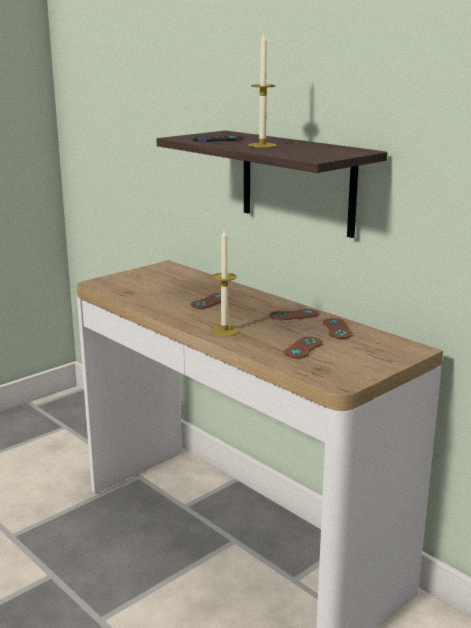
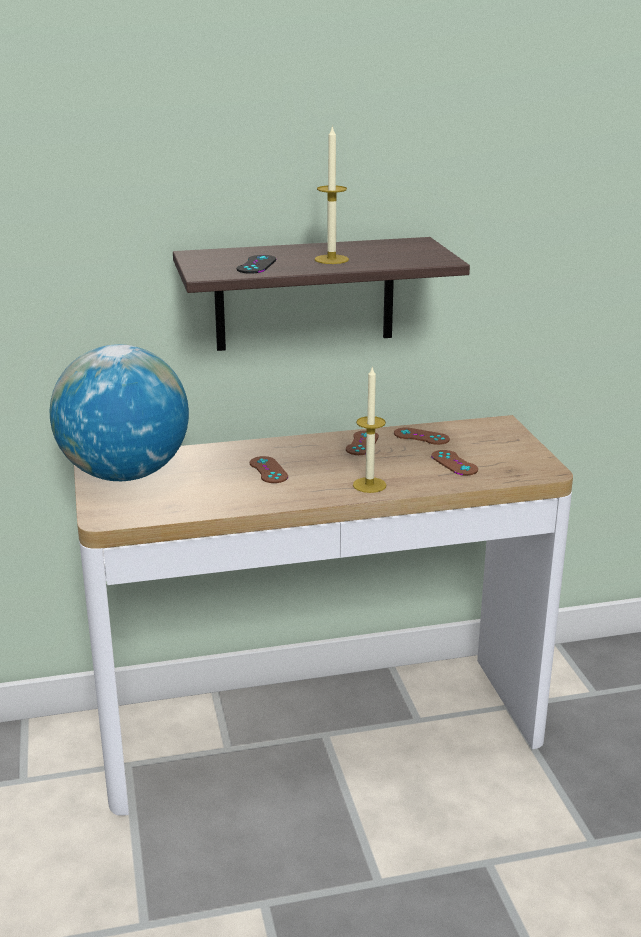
camera: 60 degrees left, 5 degrees up
none -> globe [50,345,189,481]

